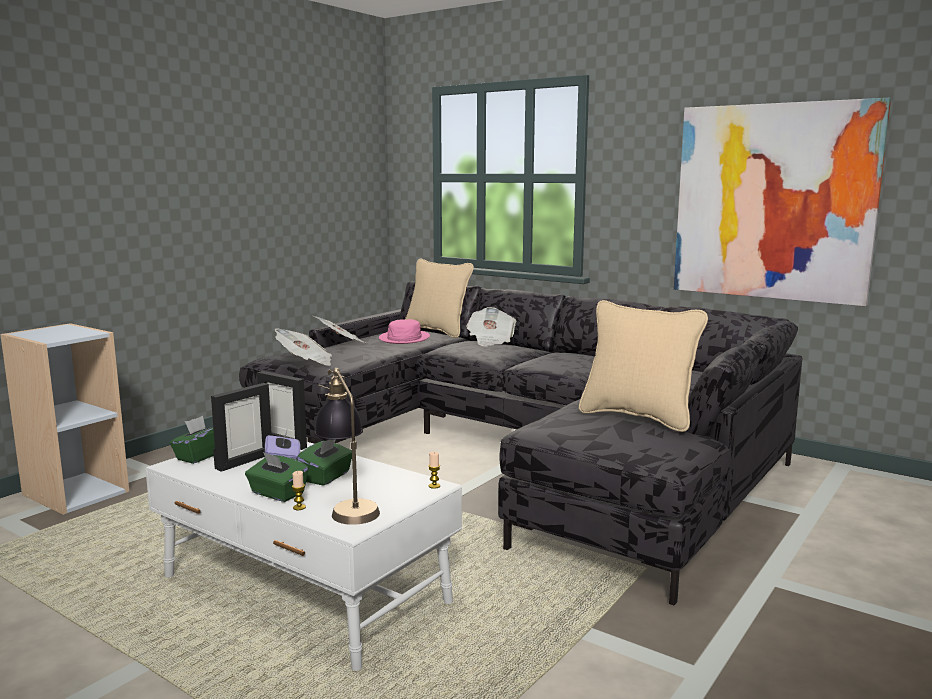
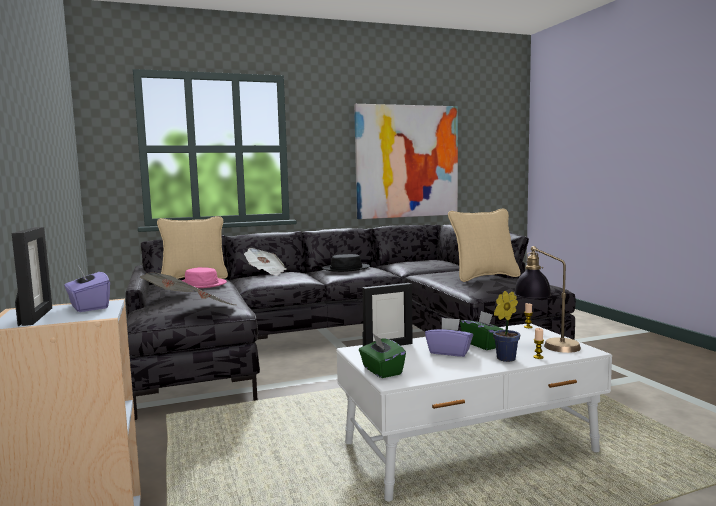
camera: 55 degrees left, 5 degrees down
picture frame [211,383,272,472] -> picture frame moved to [12,227,52,326]
green tissue box [245,452,308,502] -> potted plant [493,291,520,362]
none -> purple tissue box [64,267,110,312]
none -> black hat [322,254,370,272]

